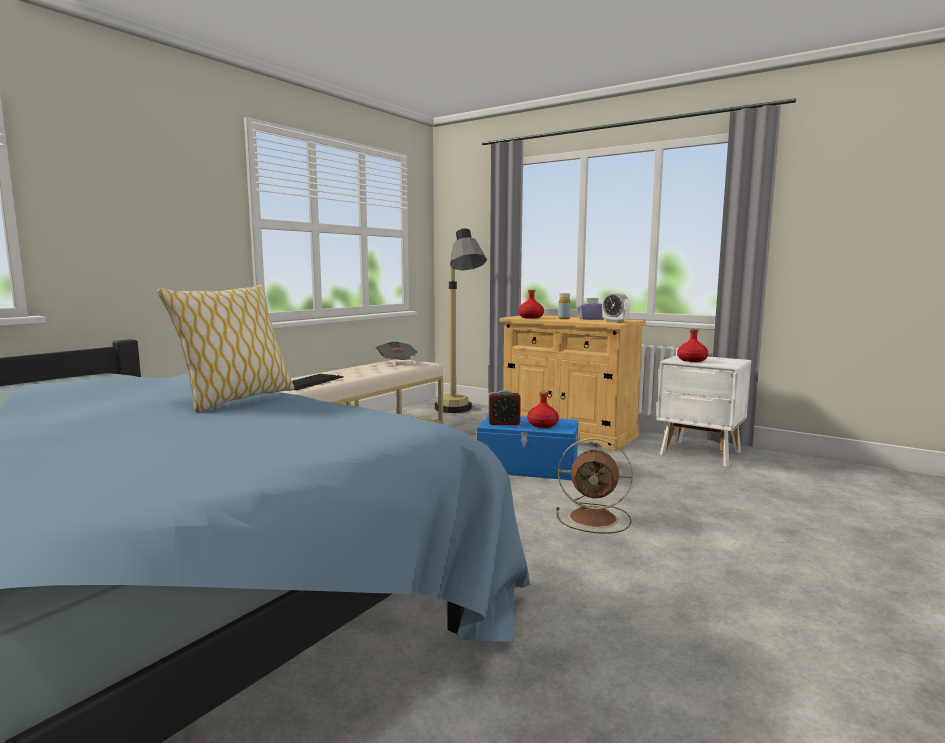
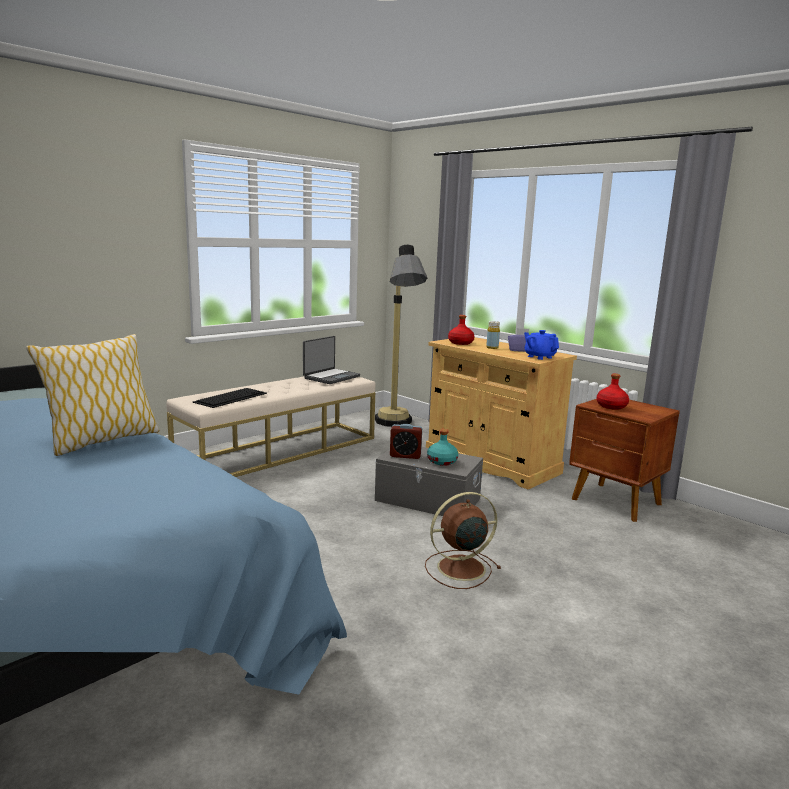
camera: 10 degrees right, 5 degrees up
newspaper [376,342,417,360] -> laptop [303,336,360,384]
blue storage box [477,416,580,480] -> grey storage box [375,447,483,516]
red bottle [527,392,559,428] -> turquoise bottle [427,429,458,466]
brown fan [556,438,633,533] -> brown fan turned 135 degrees clockwise [425,492,501,589]
alarm clock [602,291,630,323] -> blue teapot [524,330,559,360]
white nightstand [657,355,751,467] -> brown nightstand [569,399,680,522]

